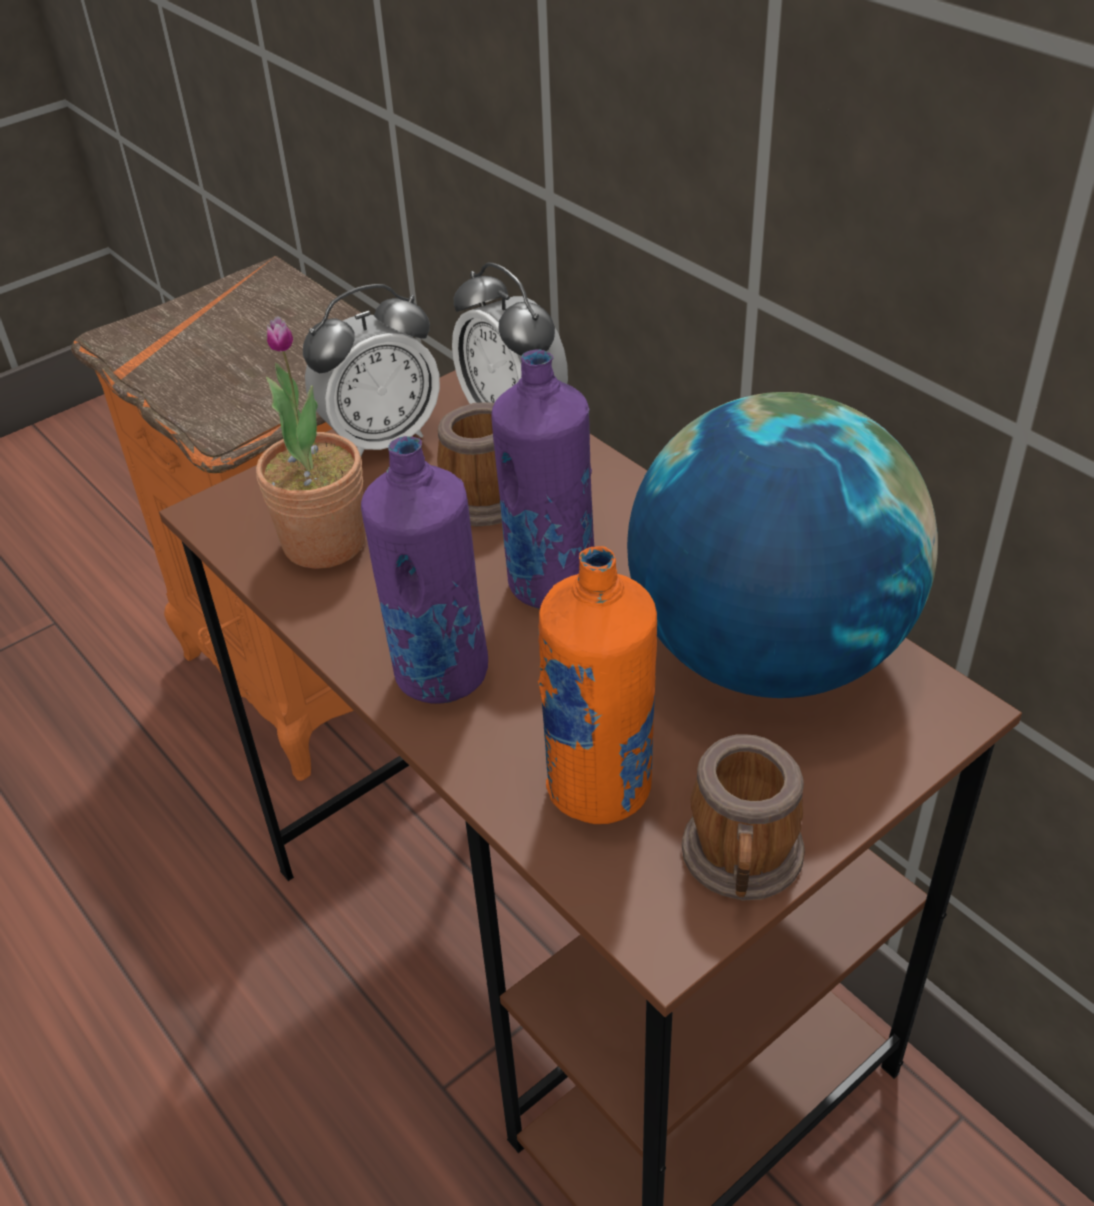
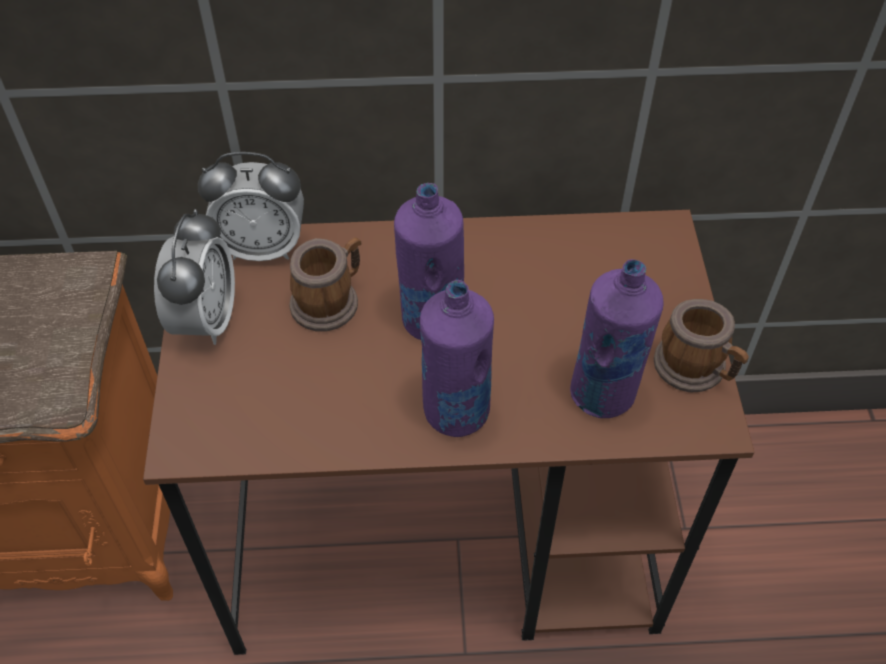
camera: 55 degrees left, 10 degrees up
potted plant [256,316,365,569] -> none
orange bottle [538,546,657,824] -> purple bottle [570,259,663,418]
globe [627,392,938,698] -> none

